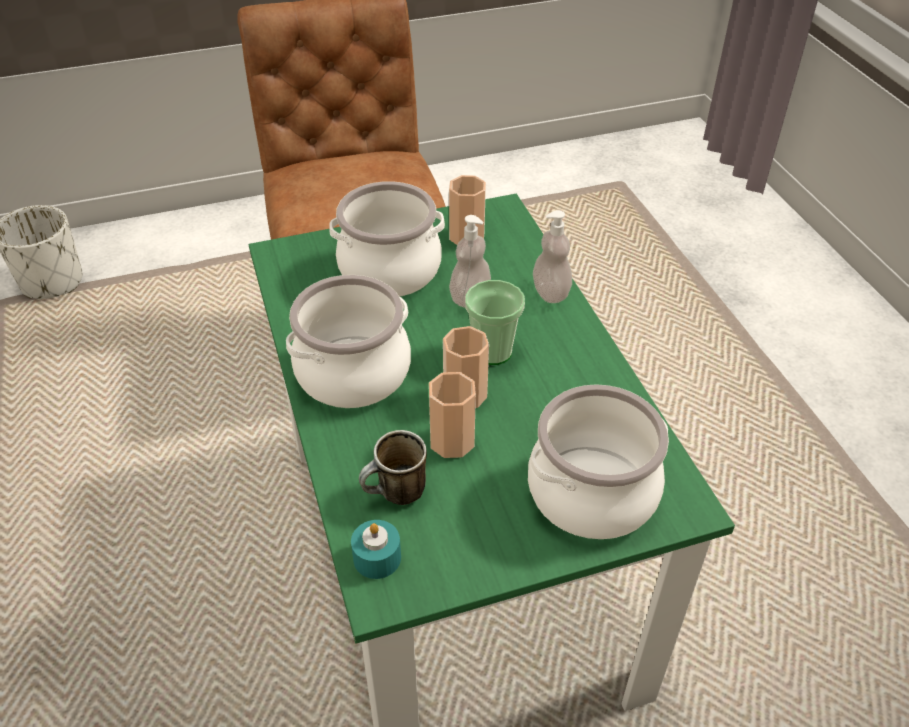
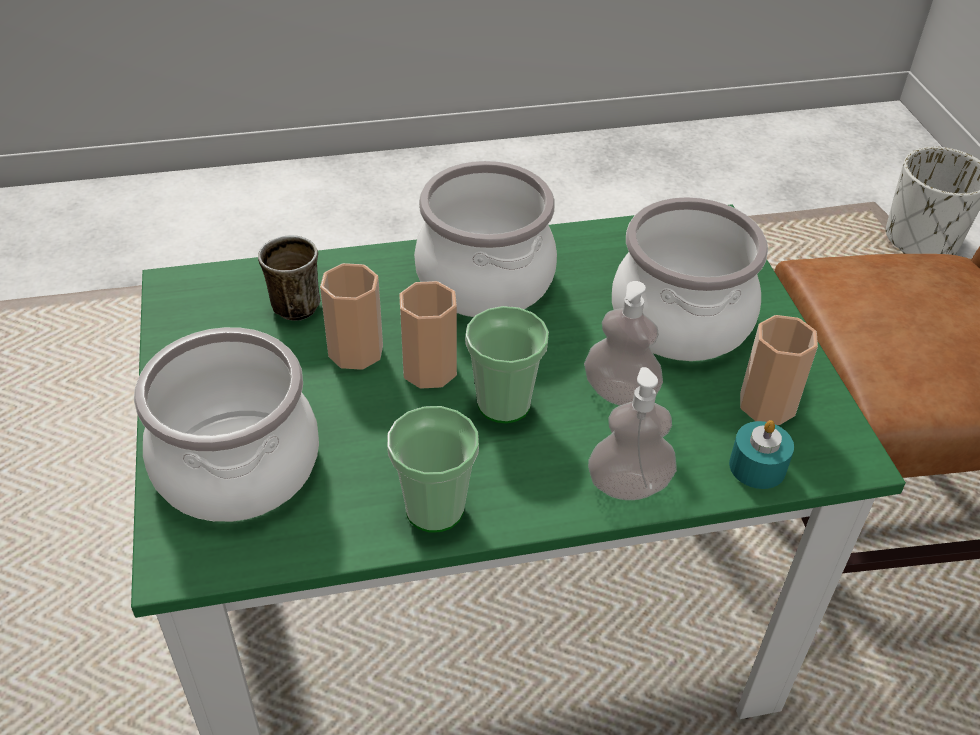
camera: 95 degrees right, 0 degrees up
turquoise candle [351,520,401,579] -> turquoise candle moved to [729,420,794,489]
none -> cup [387,406,479,533]

